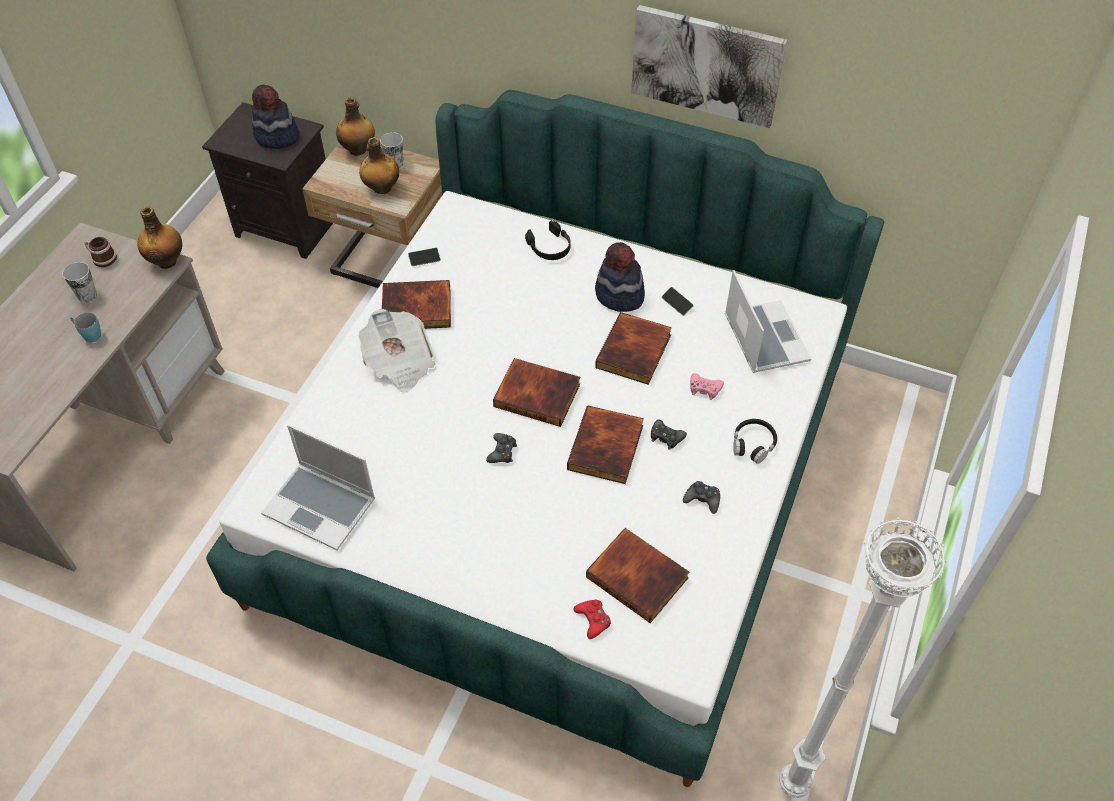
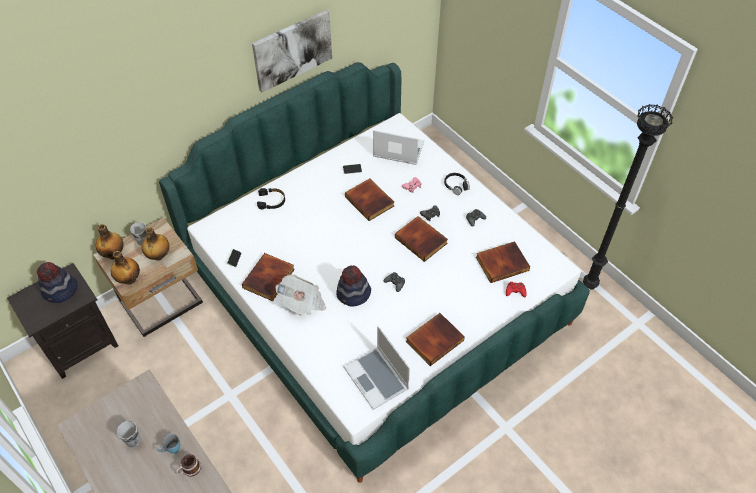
camera: 60 degrees left, 0 degrees up
mug [85,237,117,267] -> mug moved to [175,454,201,477]
bottle [137,206,182,269] -> bottle moved to [111,251,140,284]
laptop [261,425,375,550] -> laptop turned 90 degrees clockwise [344,326,410,410]
book [493,358,580,427] -> book moved to [406,313,465,366]
hat [595,242,645,312] -> hat moved to [336,265,371,307]
white floor lamp [779,518,947,798] -> black floor lamp [583,104,673,290]

